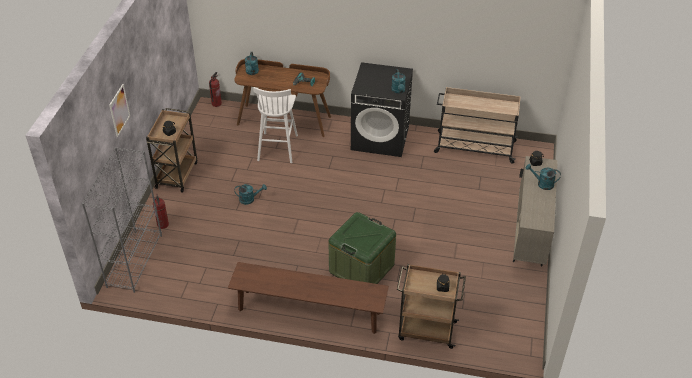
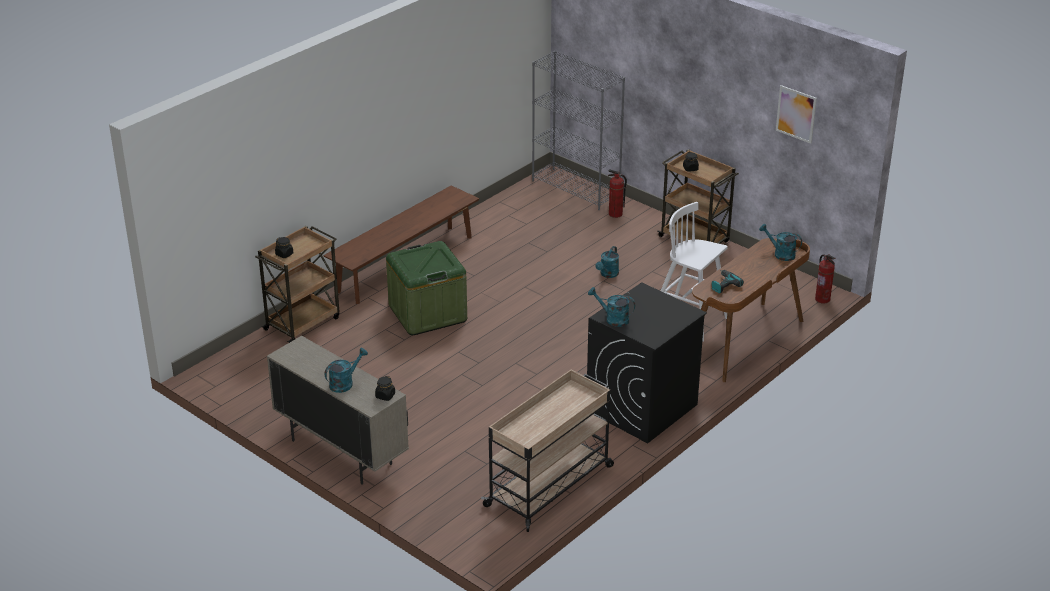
camera: 120 degrees right, 10 degrees down
picture [109,84,130,137] -> picture moved to [776,85,817,144]

